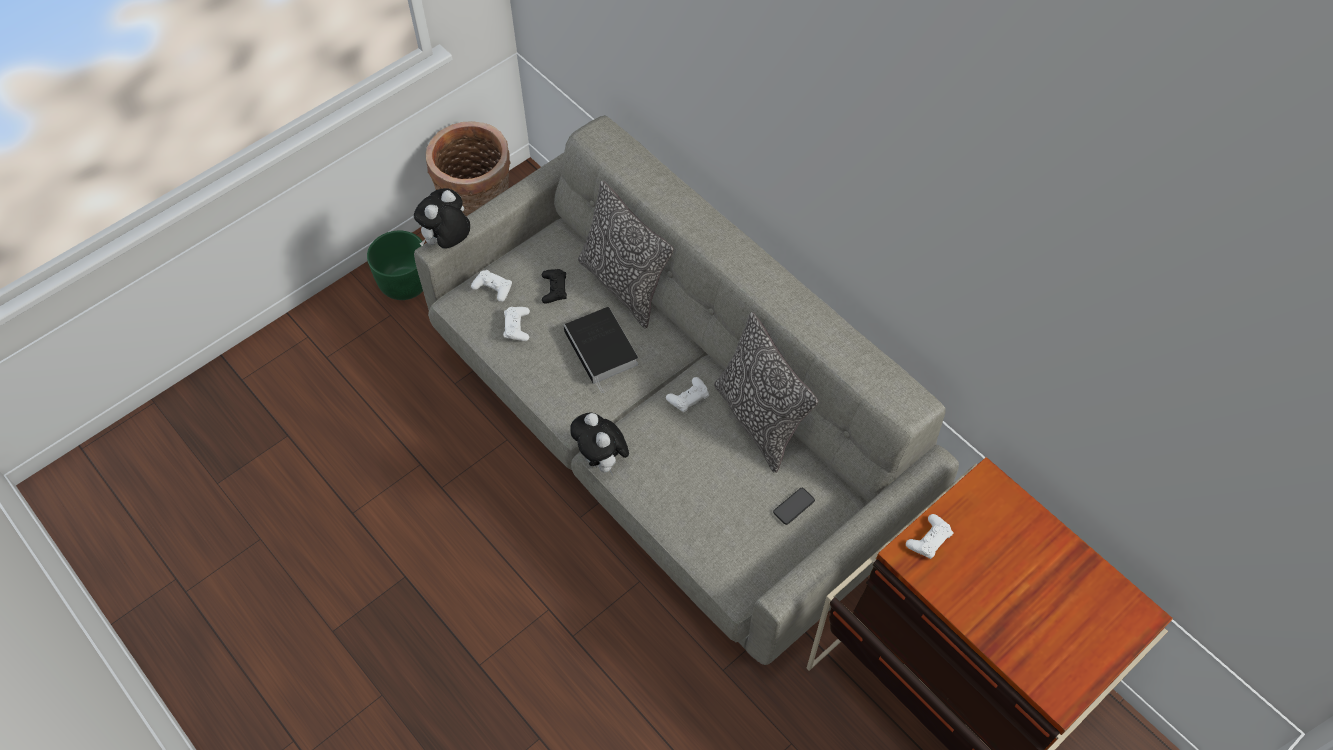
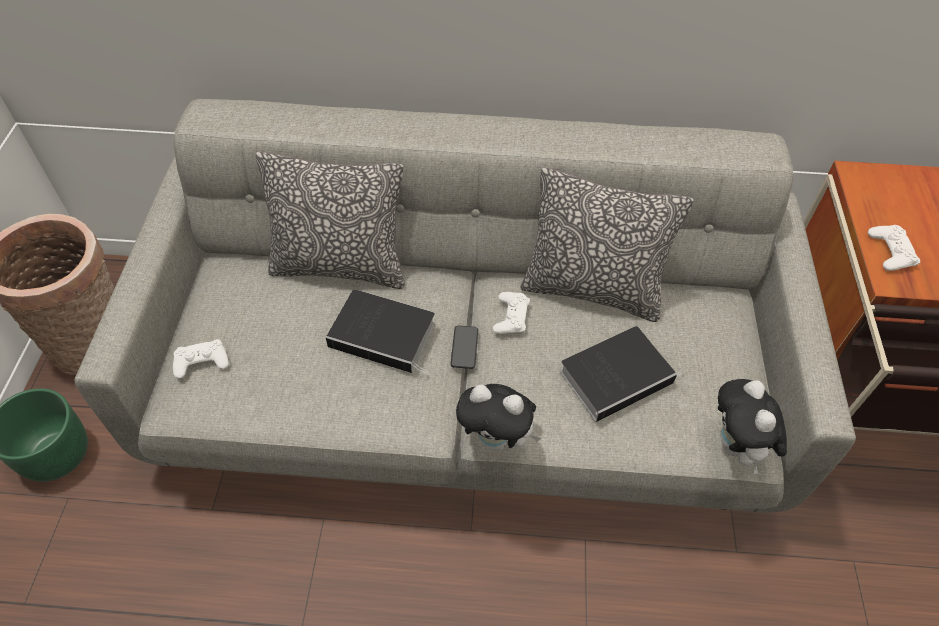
camera: 45 degrees left, 5 degrees down
plush toy [414,188,470,248] -> plush toy moved to [718,379,787,474]
white game controller [503,307,530,341] -> none
black game controller [541,269,567,303] -> none
phone [773,488,815,525] -> phone moved to [451,326,478,369]
none -> book [560,326,685,422]

